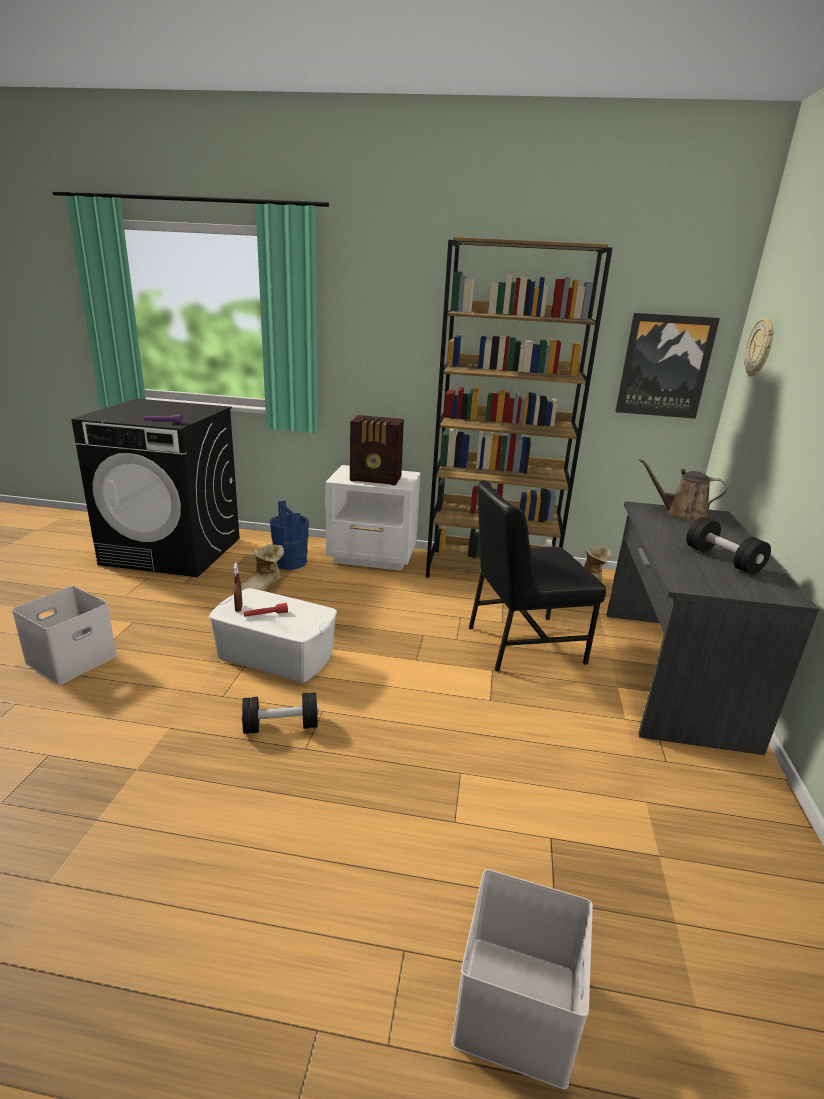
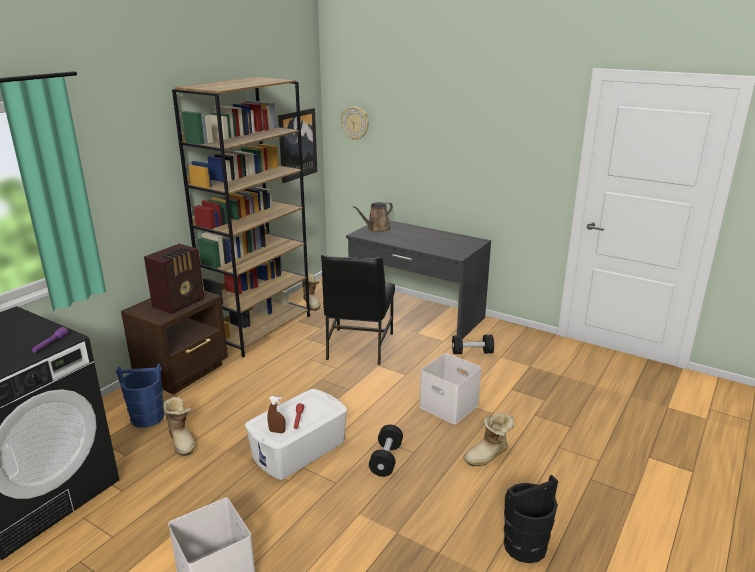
camera: 65 degrees left, 0 degrees up
white nightstand [325,465,421,571] -> brown nightstand [121,290,228,395]
white storage box [451,869,593,1090] -> white storage box moved to [419,353,482,424]
black dumbbell [686,517,771,575] -> black dumbbell moved to [452,335,494,354]
none -> boot [463,412,514,466]
none -> black bucket [504,475,558,563]

